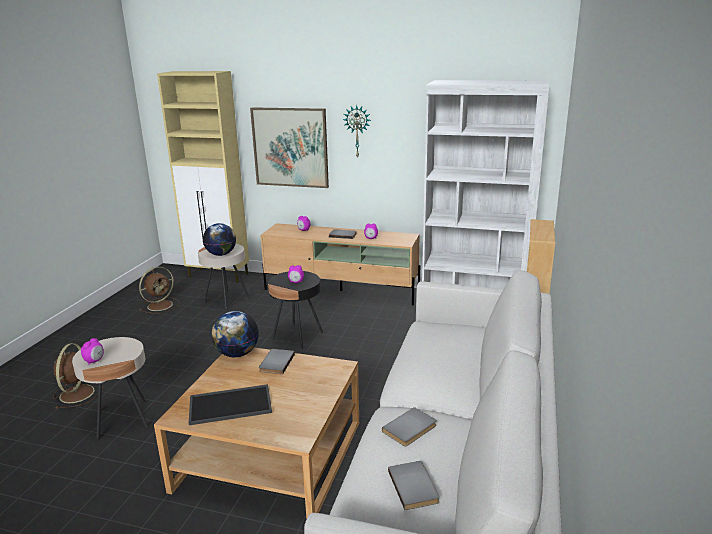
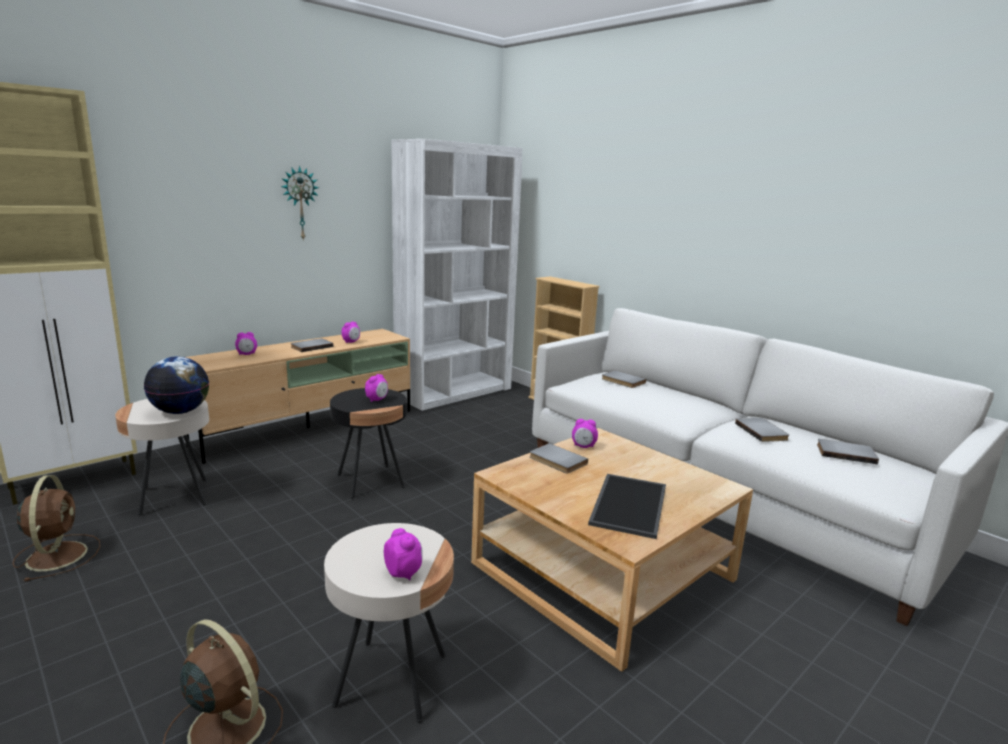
camera: 60 degrees left, 5 degrees down
globe [211,311,259,357] -> none
picture [250,107,329,188] -> none
none -> alarm clock [572,419,598,448]
none -> grey book [602,370,646,388]

